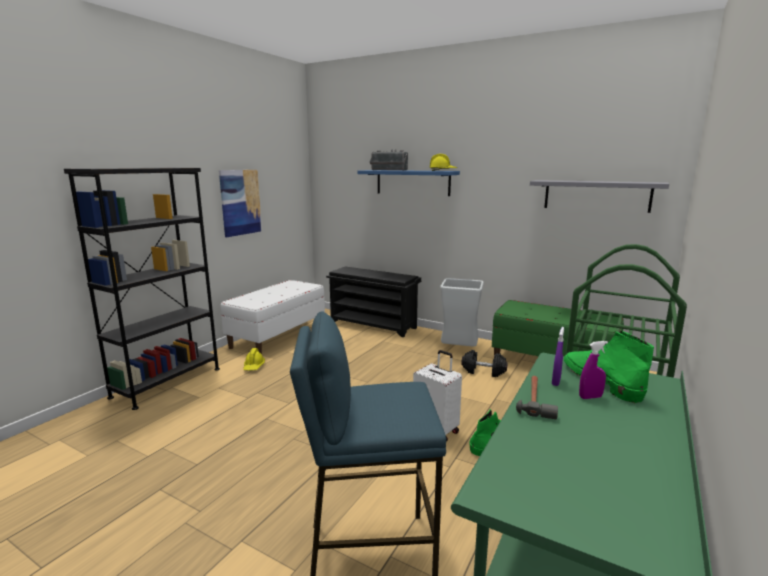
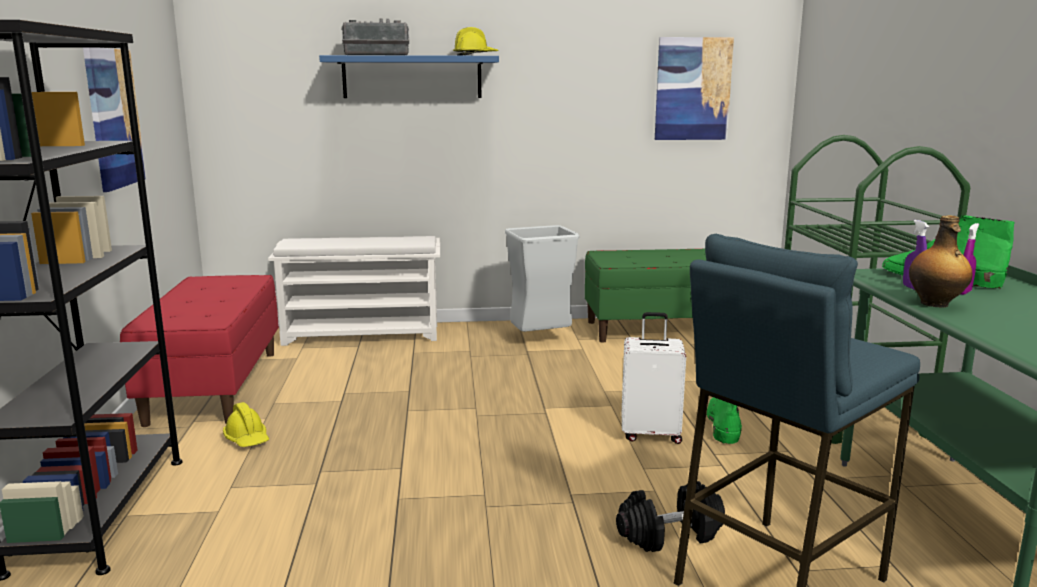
camera: 35 degrees left, 0 degrees up
white bench [220,280,325,354] -> red bench [120,275,279,427]
black shoe rack [326,267,421,337] -> white shoe rack [268,236,440,346]
black dumbbell [461,350,508,377] -> black dumbbell moved to [616,481,725,552]
hammer [516,376,558,419] -> bottle [909,215,973,307]
grey shelf [530,180,669,213] -> picture [655,37,734,140]

